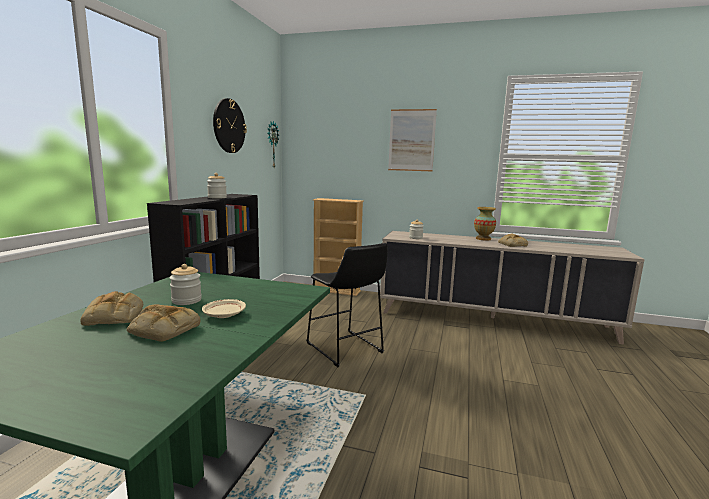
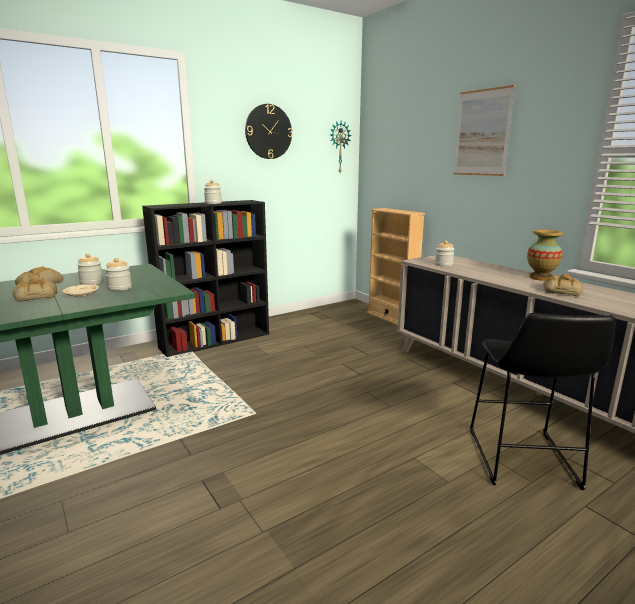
camera: 40 degrees right, 5 degrees up
black stool [306,243,388,368] -> black stool moved to [470,313,615,490]
none -> jar [105,258,132,291]

